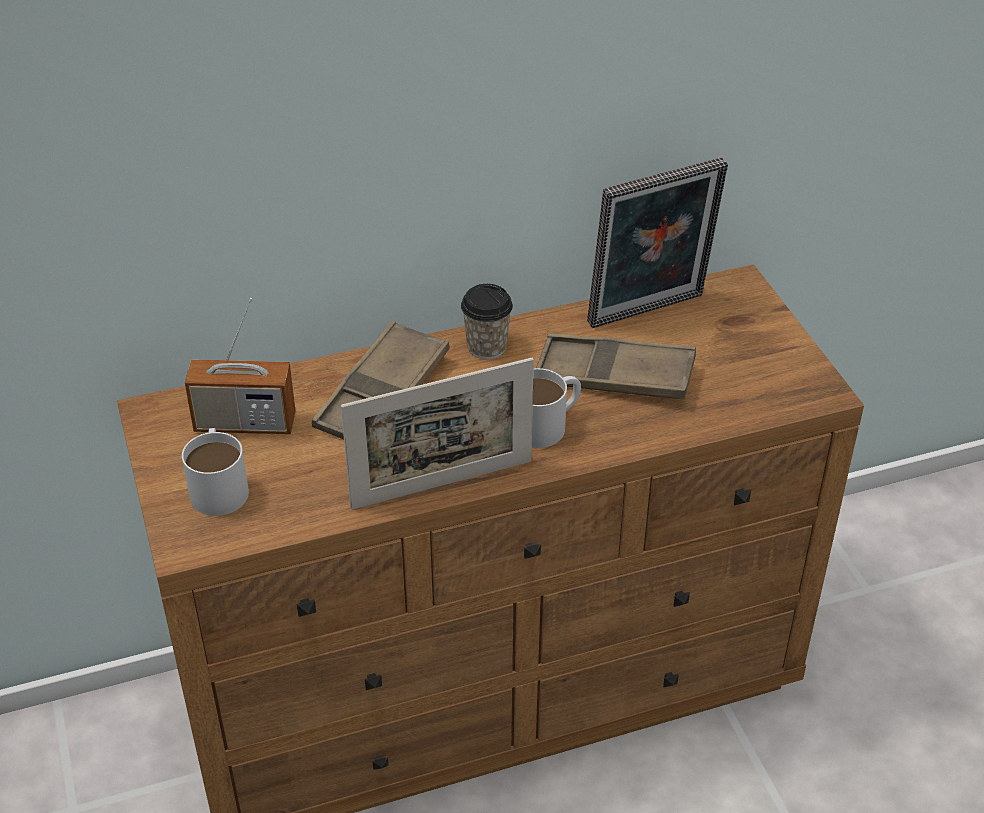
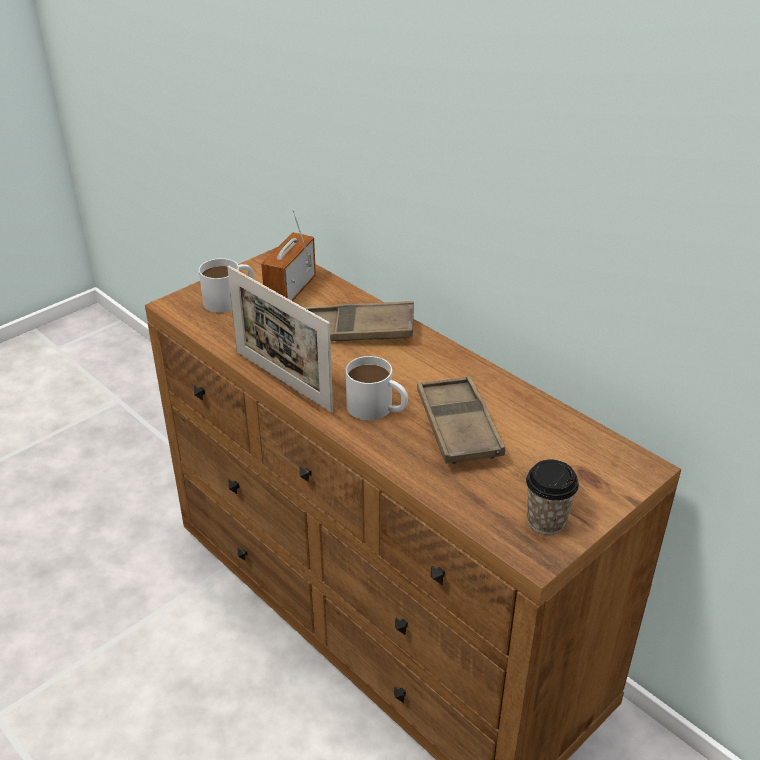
camera: 65 degrees right, 5 degrees down
radio [185,298,295,434] -> radio turned 45 degrees clockwise [261,210,316,301]
cup [461,284,513,360] -> cup moved to [526,459,579,535]
picture frame [587,157,728,328] -> none

